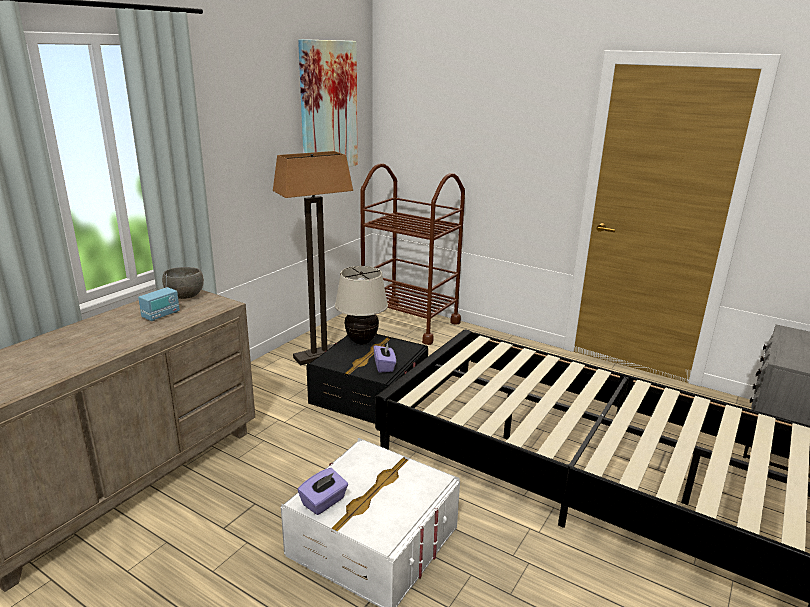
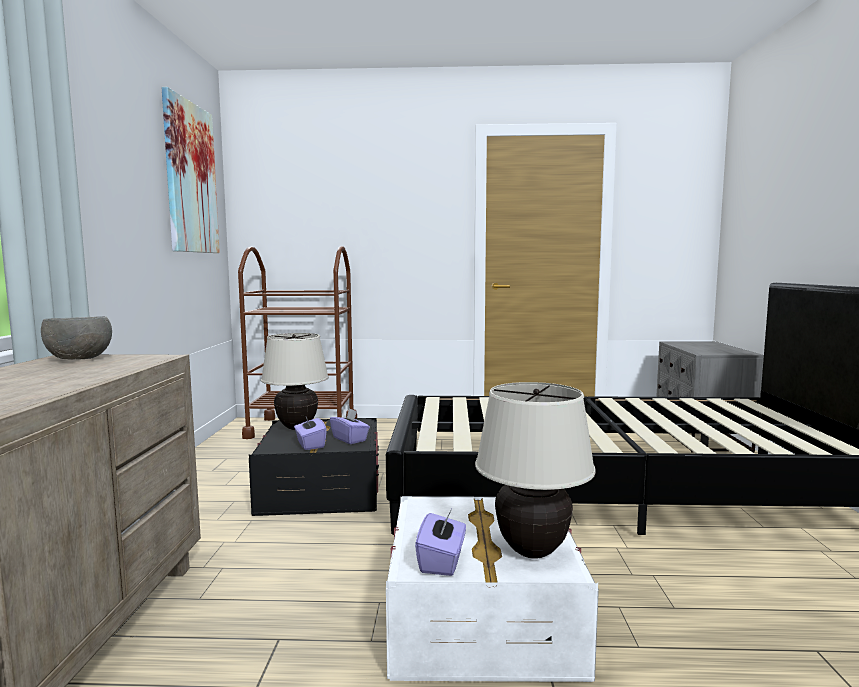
camera: 30 degrees left, 15 degrees down
radio [138,274,180,321] -> none
floor lamp [273,151,353,366] -> none
none -> purple tissue box [294,417,327,450]
none -> beige table lamp [475,382,596,559]

